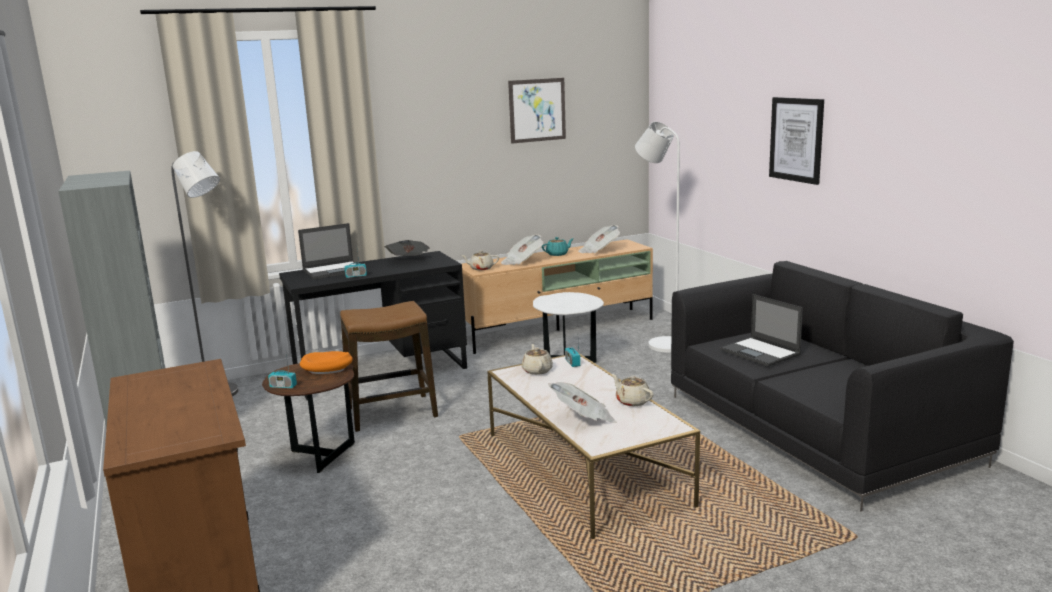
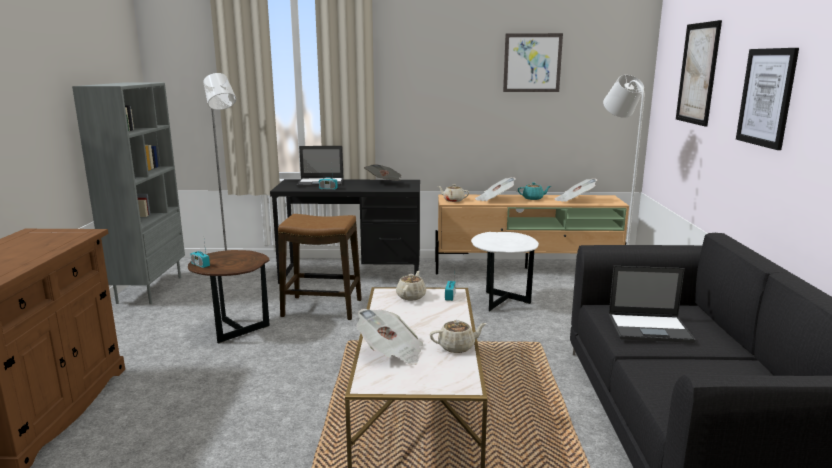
camera: 25 degrees right, 0 degrees up
orange bowl [300,351,353,374] -> none
beige teapot [612,374,654,406] -> beige teapot turned 90 degrees clockwise [430,320,487,353]
laptop [720,294,803,366] -> laptop turned 75 degrees counterclockwise [608,266,696,343]
none -> picture [676,20,722,127]

